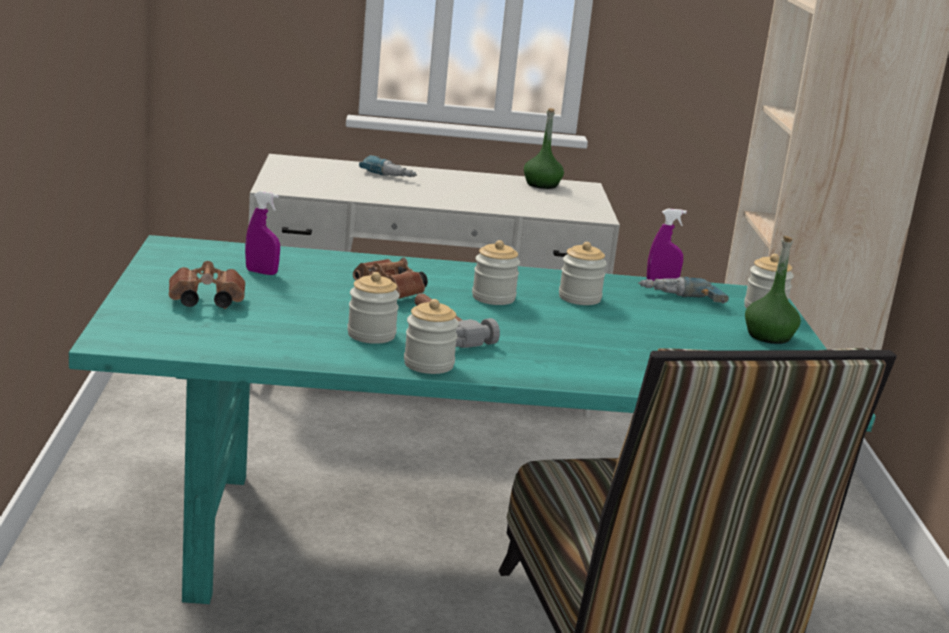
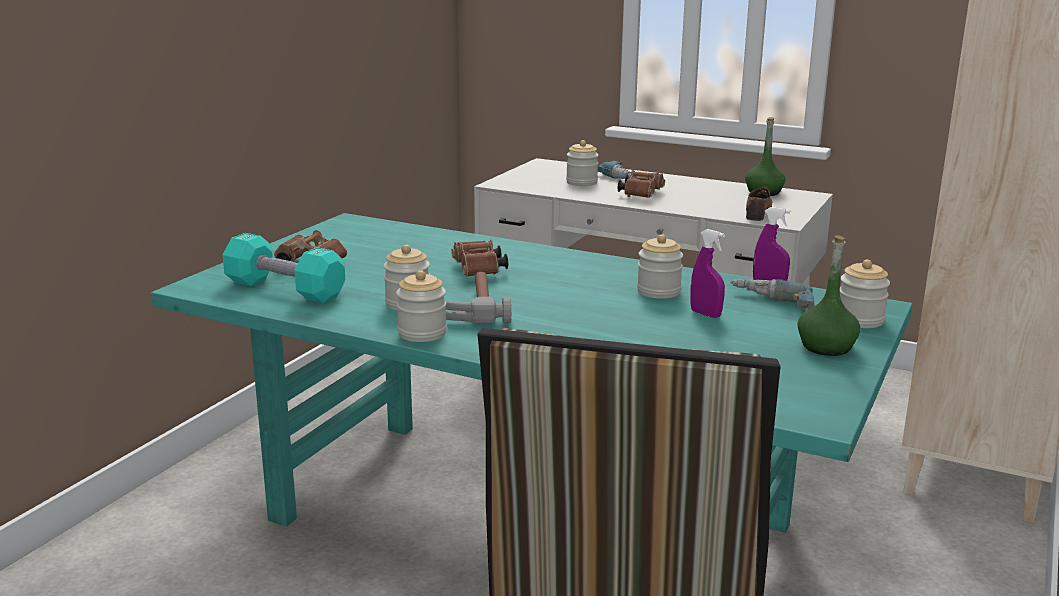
camera: 30 degrees right, 0 degrees up
purple spray bottle [245,191,280,275] -> purple spray bottle moved to [690,229,725,318]
jar [472,240,520,305] -> jar moved to [566,140,599,186]
none -> turquoise dumbbell [223,233,345,303]
none -> brown binoculars [617,169,665,198]
none -> shoe [746,187,772,221]

